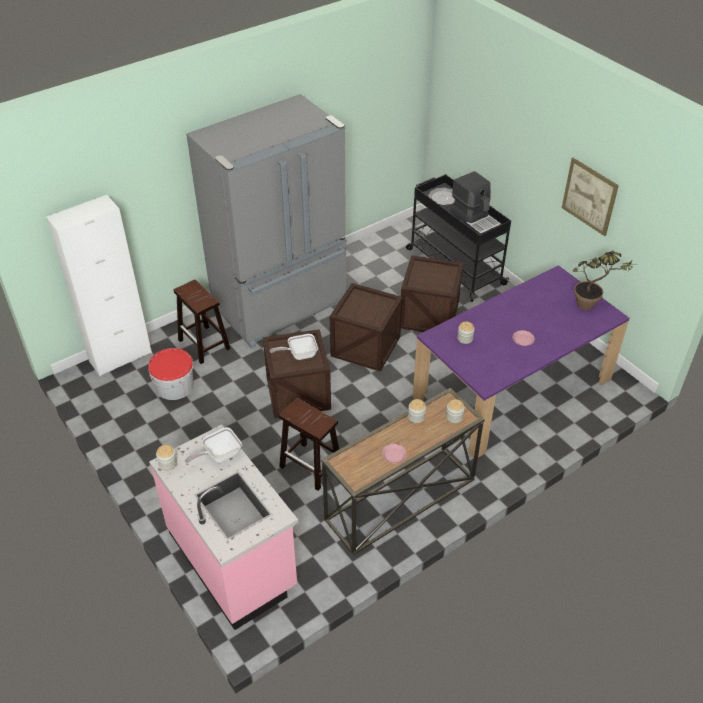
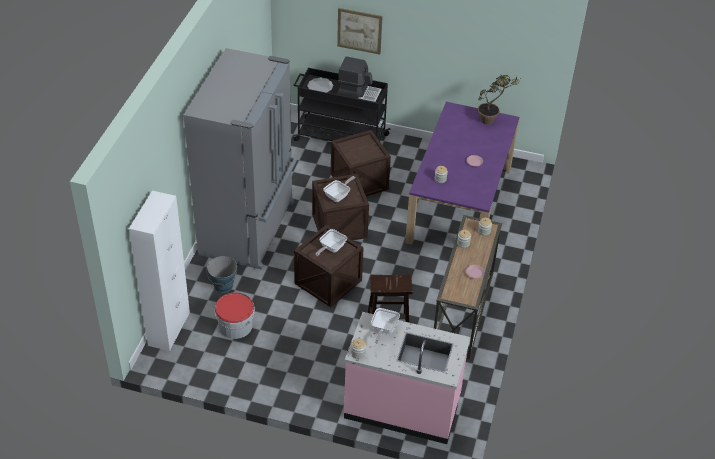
camera: 40 degrees left, 0 degrees up
brown stool [174,280,230,364] -> bucket [207,256,237,293]
picture [562,158,619,236] -> picture moved to [337,8,383,54]
none -> frying pan [323,176,356,202]

